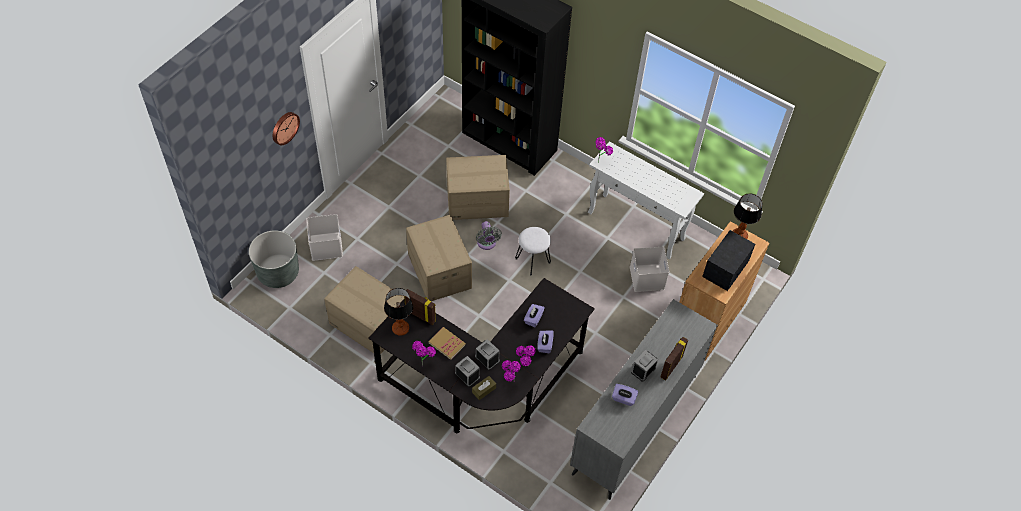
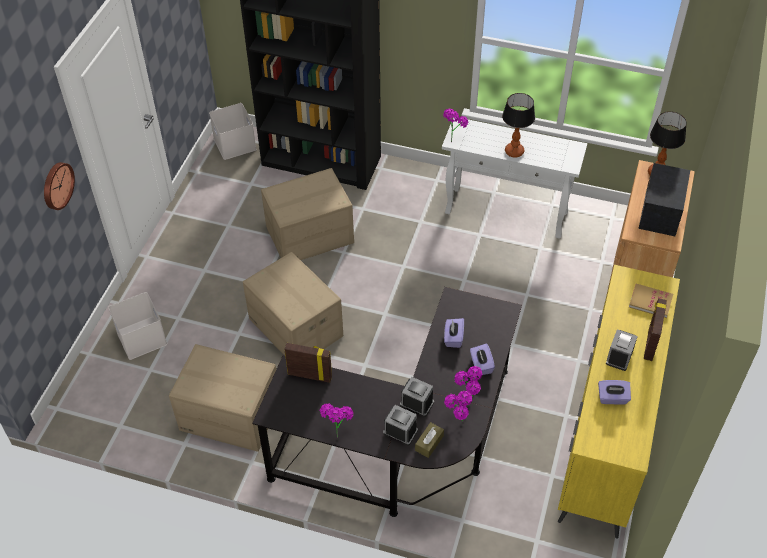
camera: 15 degrees left, 5 degrees down
grey planter [249,230,299,288] -> none
table lamp [384,288,413,336] -> table lamp moved to [502,93,535,158]
book [429,327,466,360] -> book moved to [629,284,673,318]
grey fan [476,221,502,250] -> none
white stool [515,227,551,275] -> none
grey dresser [570,299,718,500] -> yellow dresser [558,265,680,539]
white storage box [630,247,669,292] -> white storage box moved to [209,103,257,160]

